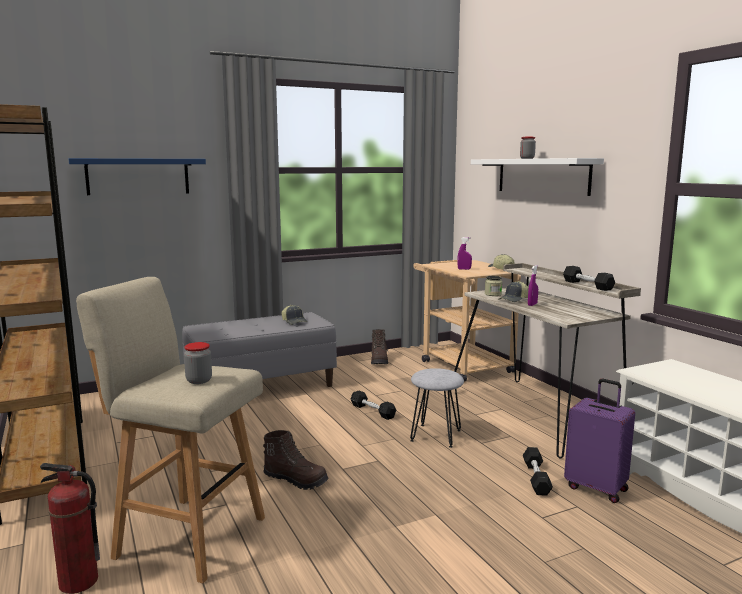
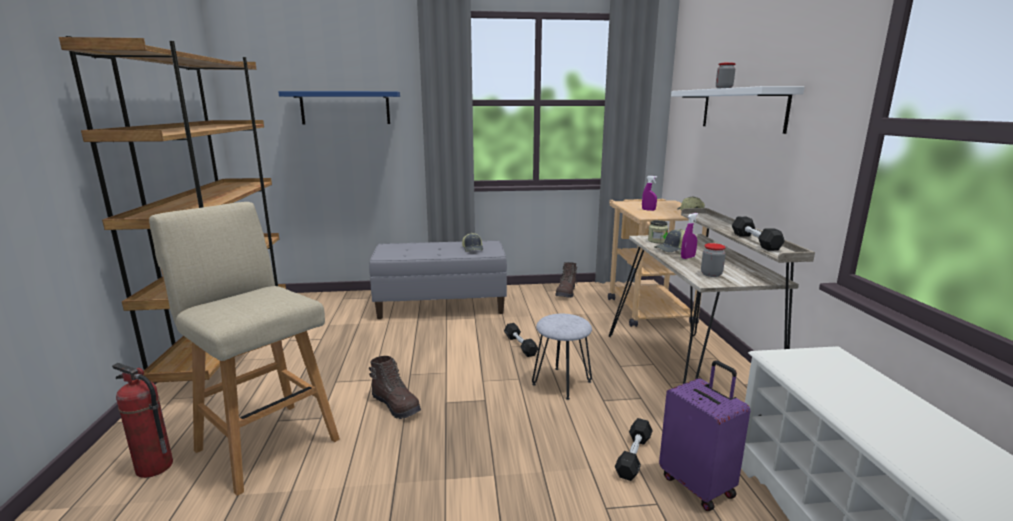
camera: 20 degrees right, 5 degrees up
jar [184,342,212,384] -> jar moved to [701,243,726,277]

